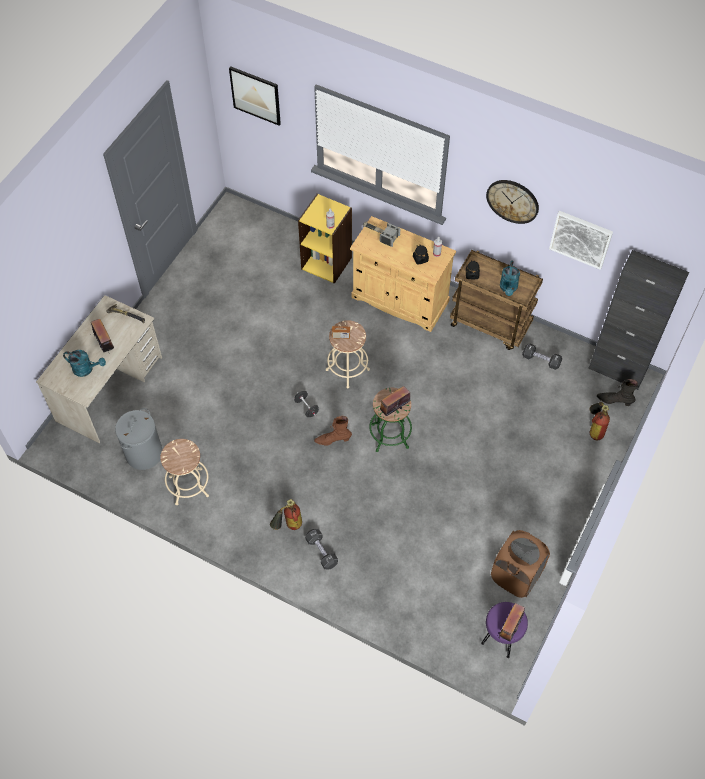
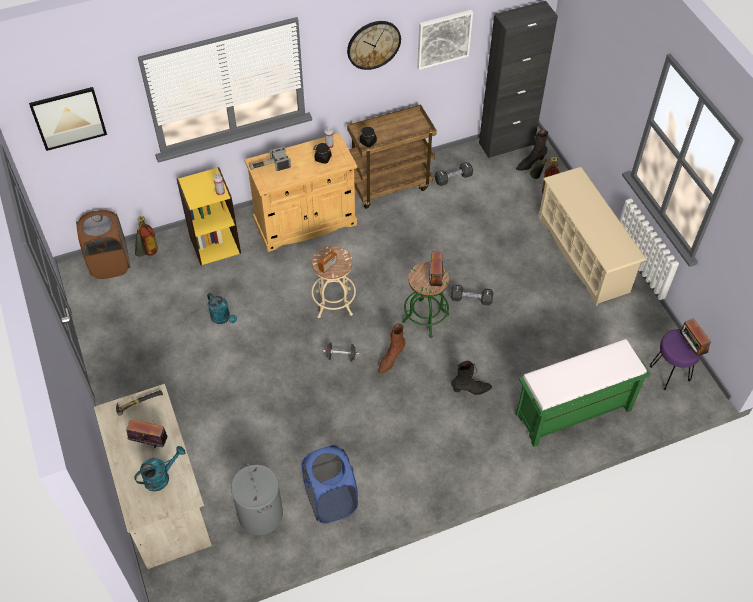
camera: 50 degrees left, 5 degrees down
beige stool [160,439,209,505] -> blue laundry basket [302,445,358,524]
fire extinguisher [270,499,302,530] -> fire extinguisher moved to [135,216,158,257]
black dumbbell [305,529,338,569] -> black dumbbell moved to [451,285,493,305]
brown laundry basket [491,530,550,598] -> brown laundry basket moved to [76,210,130,279]
turquoise watering can [500,261,520,296] -> turquoise watering can moved to [207,293,237,324]
none -> black boot [451,361,492,395]
none -> green bench [516,339,651,447]
none -> beige shoe rack [538,167,647,306]

